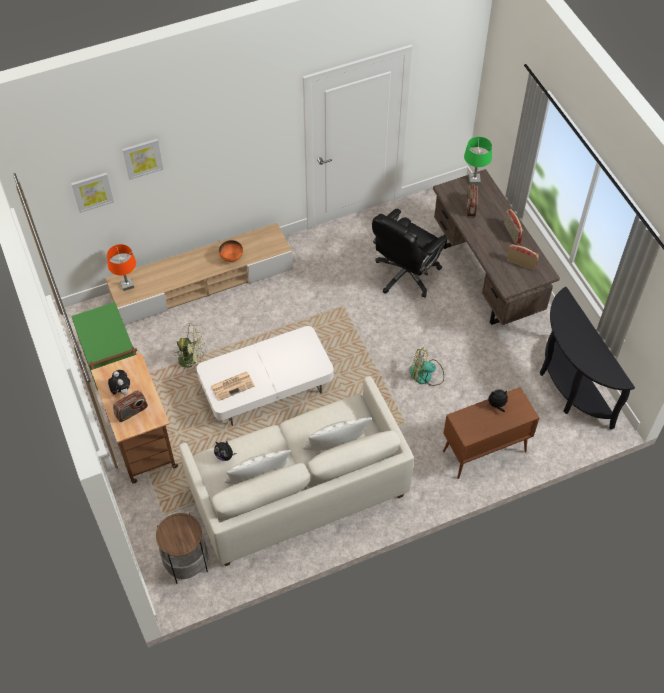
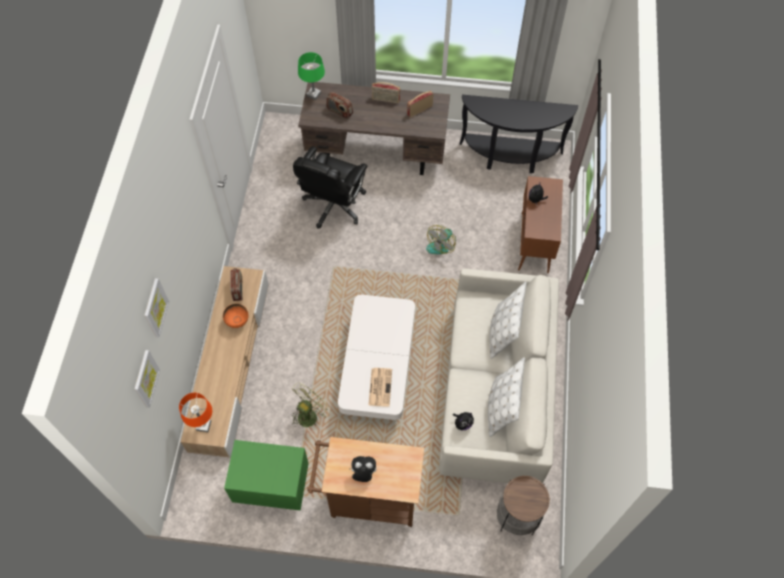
camera: 60 degrees left, 5 degrees up
radio [113,390,148,422] -> radio moved to [230,268,243,301]
black office chair [372,209,448,298] -> black office chair turned 45 degrees clockwise [293,146,367,229]

